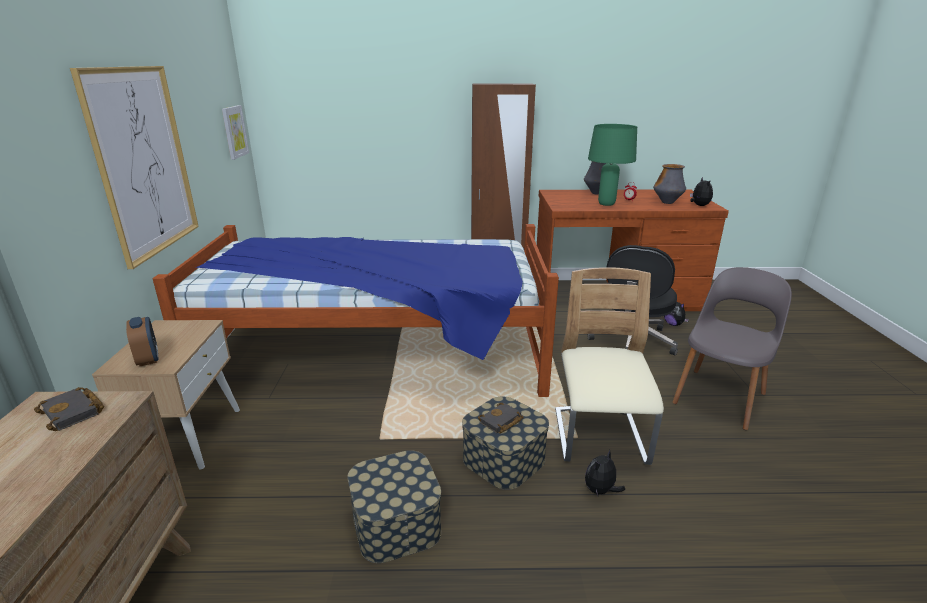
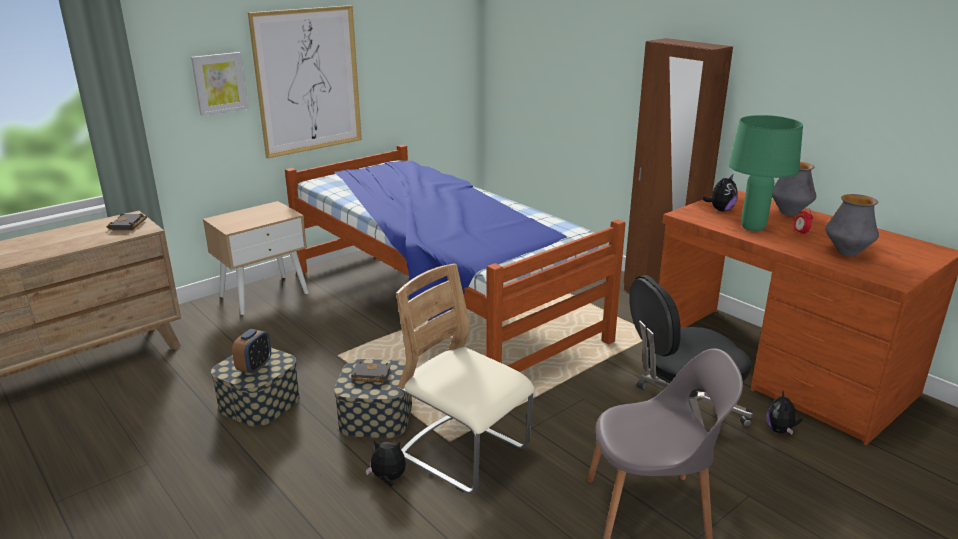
camera: 50 degrees right, 0 degrees up
alarm clock [126,317,158,366] -> alarm clock moved to [232,329,271,374]
picture [222,105,249,160] -> picture moved to [191,52,249,116]
beige chair [555,267,664,465] -> beige chair turned 105 degrees counterclockwise [396,263,535,494]
plush toy [690,177,713,206] -> plush toy moved to [703,175,738,211]

